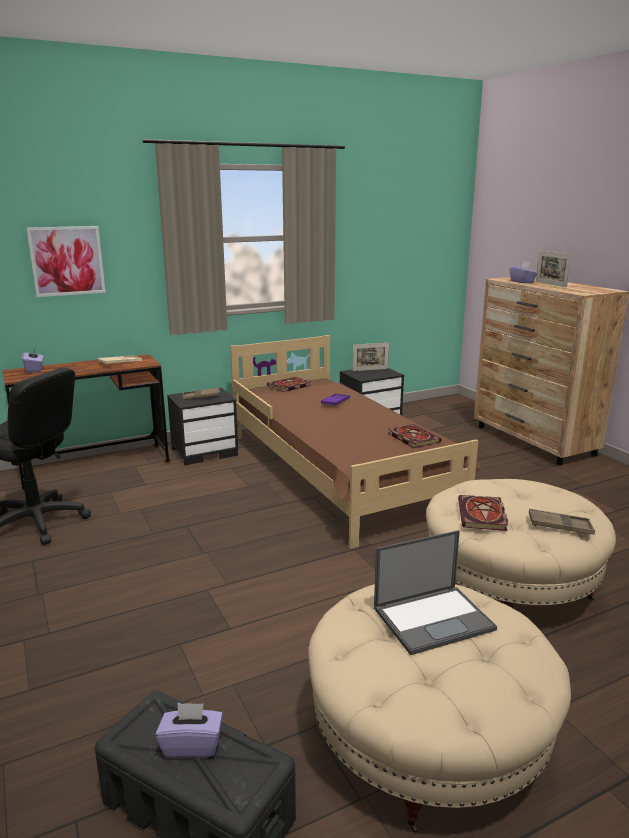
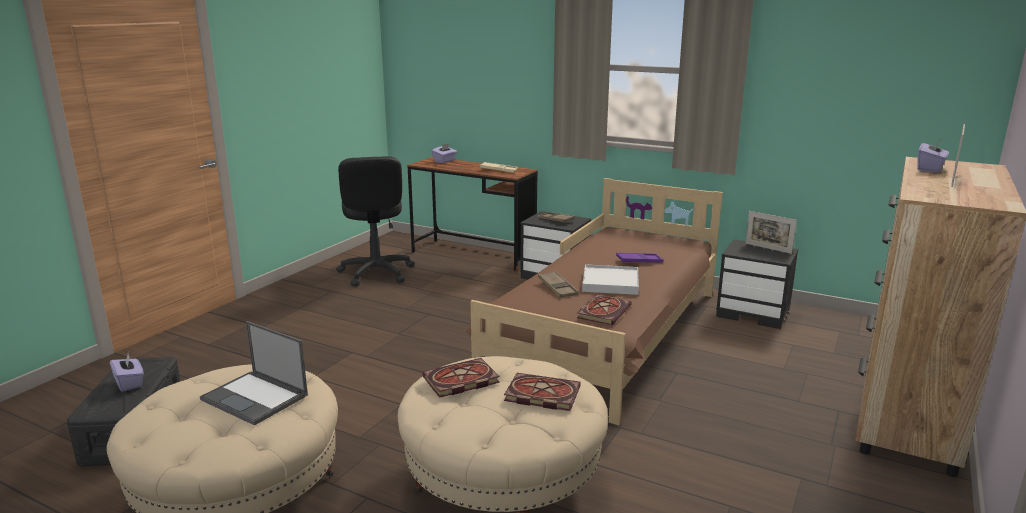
camera: 55 degrees right, 0 degrees up
picture [26,226,106,297] -> none
book [267,377,311,392] -> book moved to [504,373,581,411]
brown tray [529,509,595,535] -> brown tray moved to [538,272,579,298]
none -> white tray [582,264,639,295]

